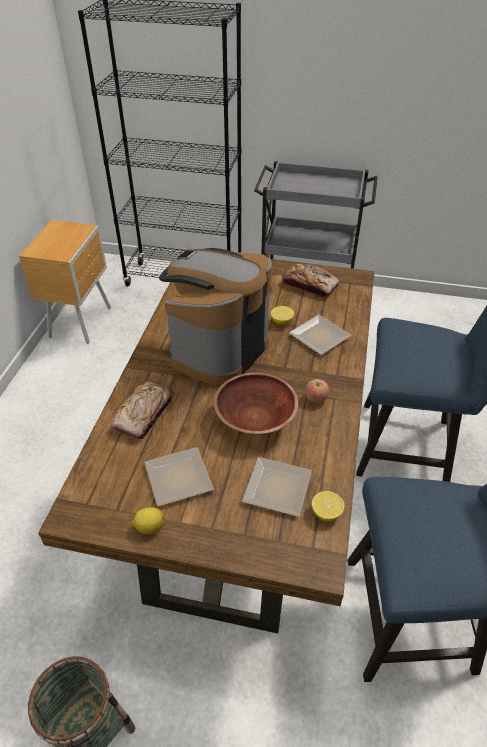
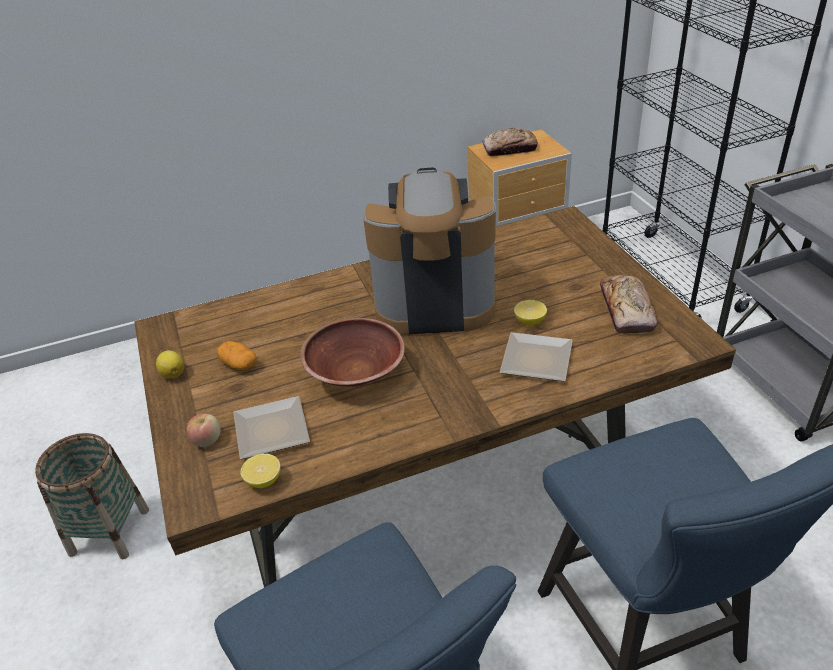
camera: 60 degrees right, 5 degrees down
bread [112,380,174,440] -> bread moved to [482,128,538,156]
plate [144,447,214,506] -> potato [217,341,257,370]
apple [305,379,329,403] -> apple moved to [186,414,221,447]

